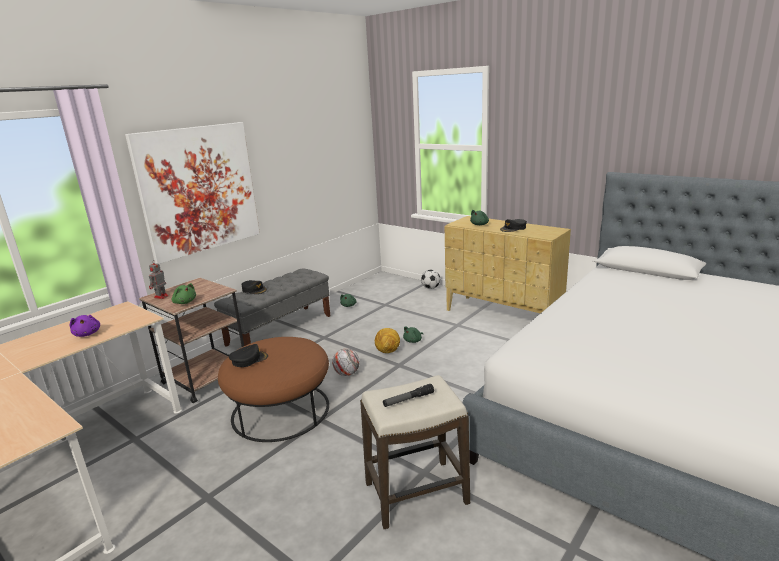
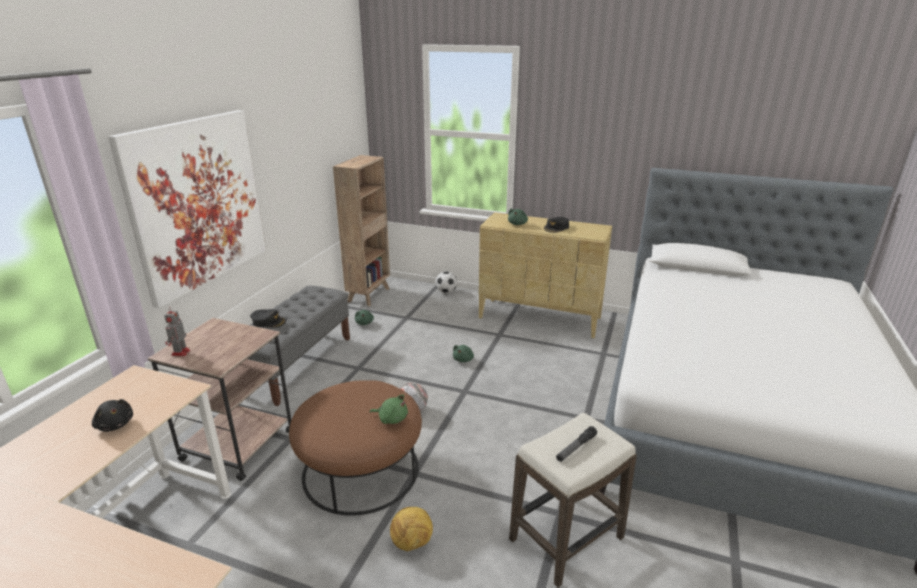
camera: 20 degrees left, 5 degrees up
purple plush toy [70,315,100,337] -> black plush toy [92,399,133,432]
green plush toy [172,283,196,304] -> green plush toy moved to [370,395,408,424]
black cap [229,344,268,367] -> none
football [375,328,400,353] -> football moved to [390,507,433,551]
none -> brown bookcase [333,155,390,306]

